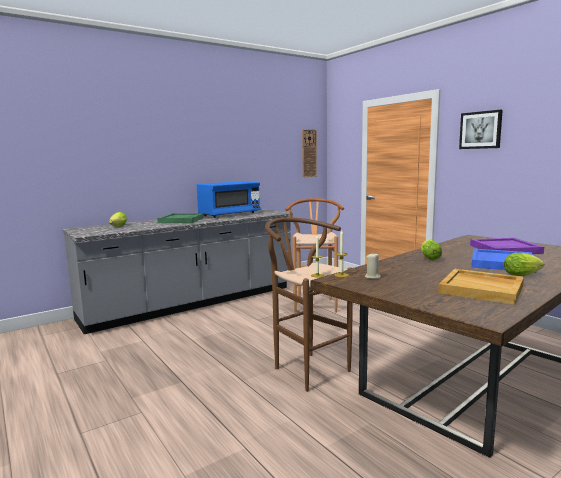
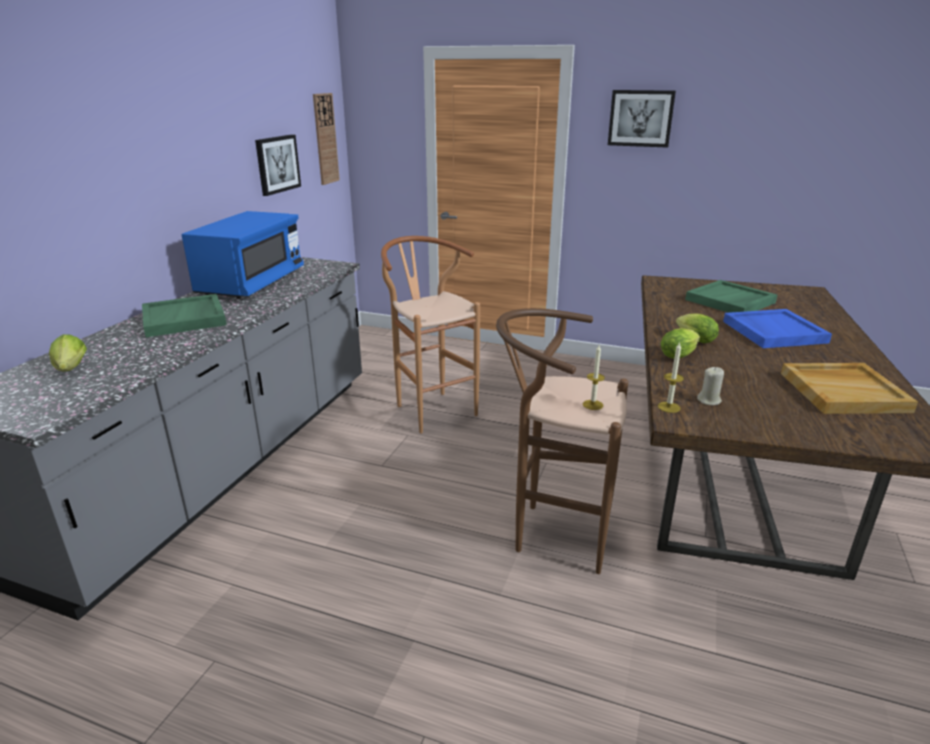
camera: 35 degrees left, 15 degrees up
purple tray [470,238,544,254] -> green tray [685,280,777,313]
lettuce [504,253,544,276] -> lettuce moved to [660,328,700,359]
none -> picture [255,134,301,196]

